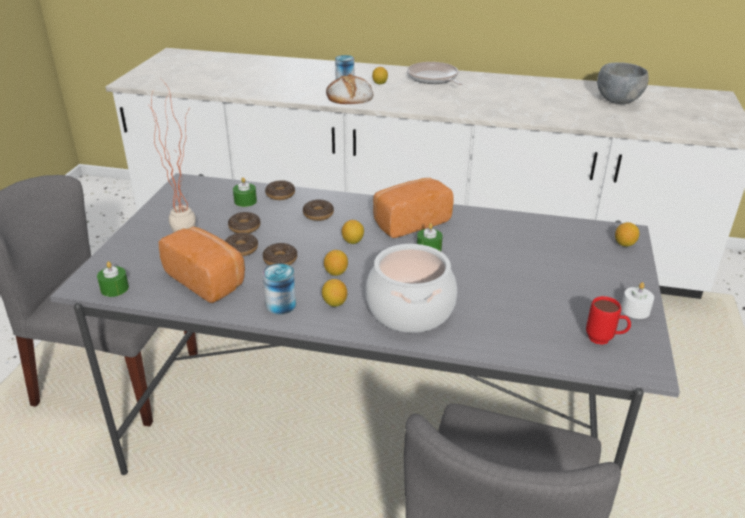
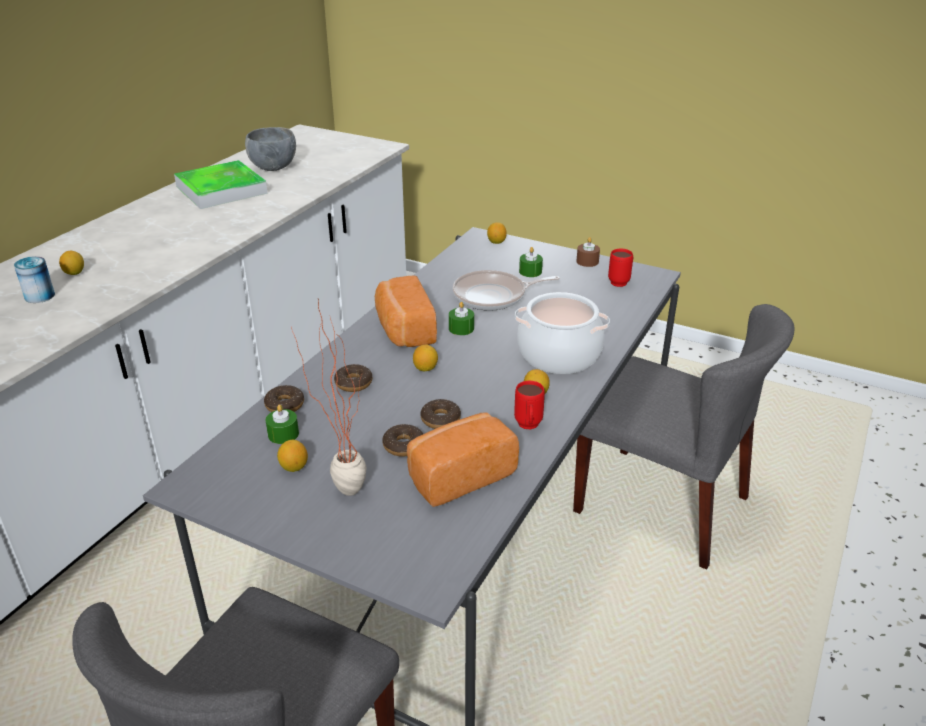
camera: 75 degrees left, 0 degrees up
green candle [97,261,129,297] -> green candle moved to [519,247,543,277]
donut [228,212,261,233] -> none
can [263,263,296,315] -> red mug [514,381,545,429]
lemon [324,250,348,276] -> lemon moved to [277,440,308,472]
bread [326,74,373,104] -> none
frying pan [407,62,463,85] -> frying pan moved to [453,270,560,311]
white candle [621,282,654,319] -> brown candle [576,237,600,267]
none -> tray [174,160,268,209]

